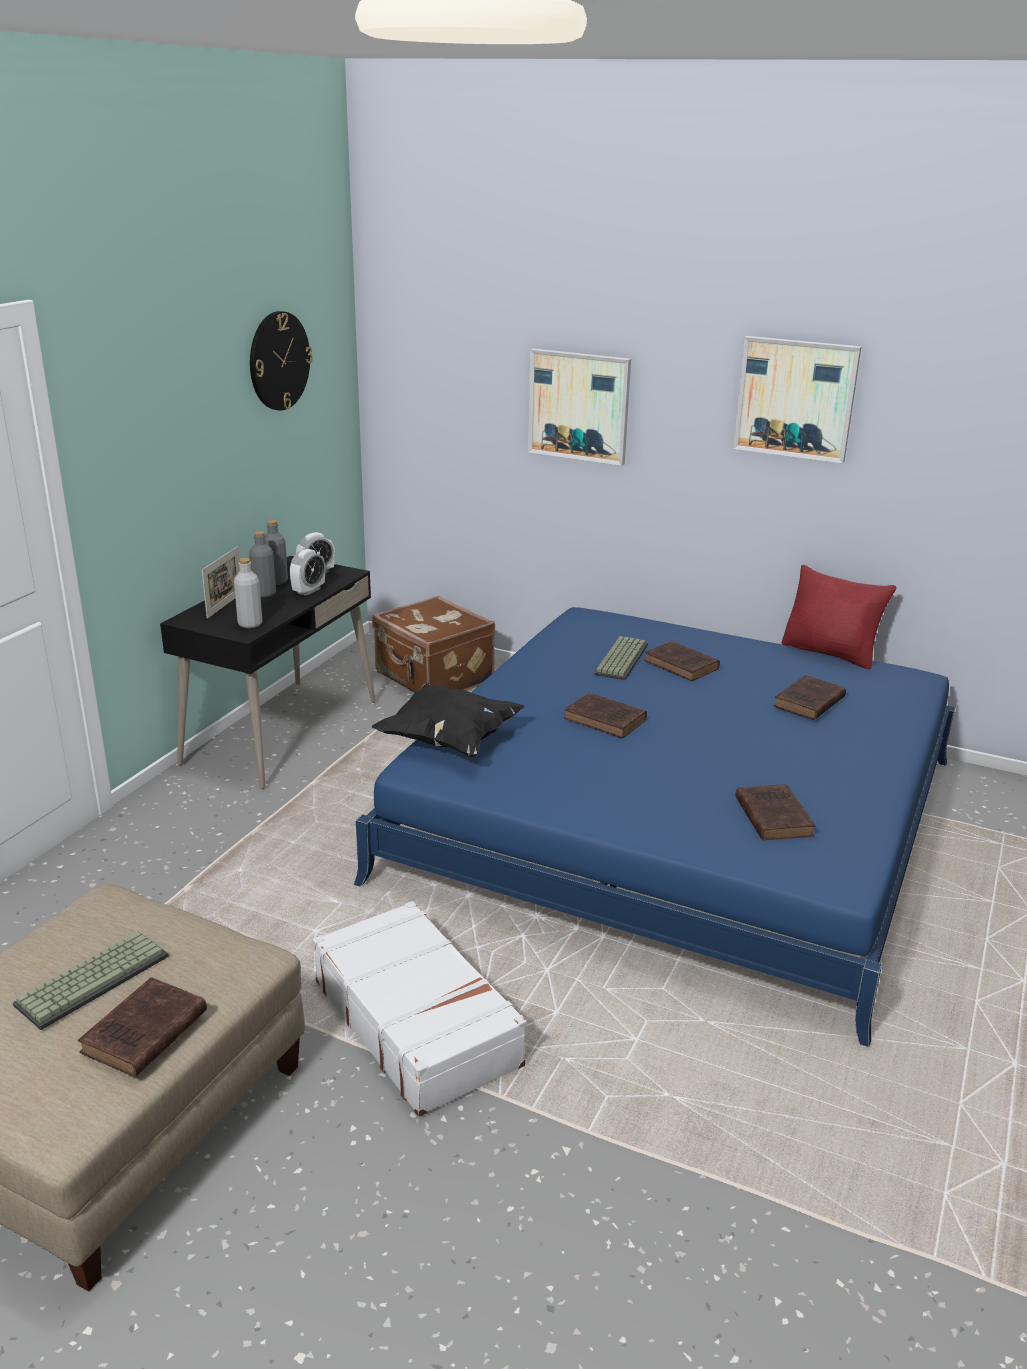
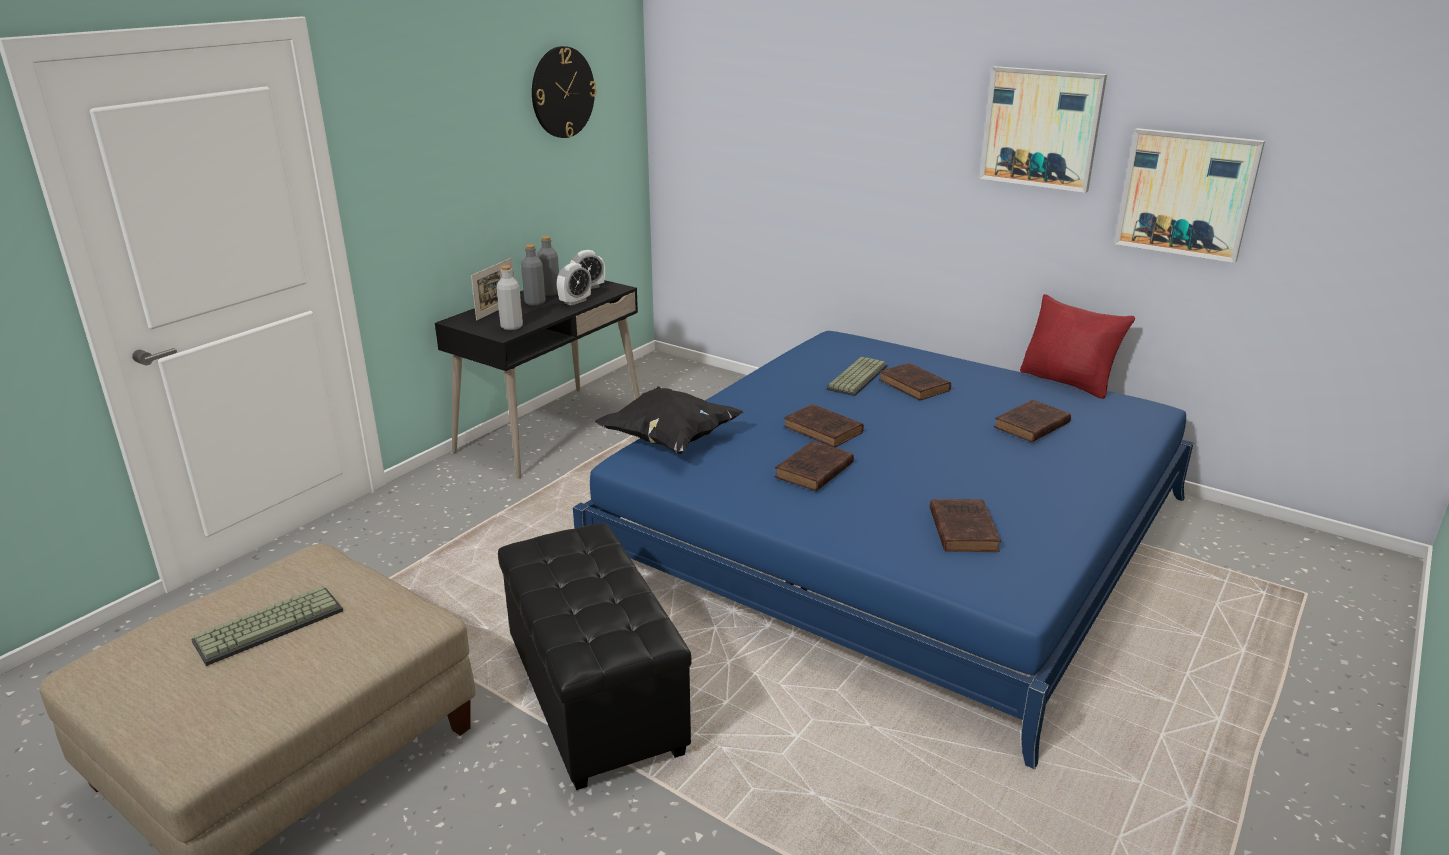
camera: 10 degrees right, 0 degrees up
brown book [78,977,207,1077] -> brown book moved to [775,441,854,491]
white suitcase [313,901,527,1117] -> black ottoman [498,523,692,790]
brown suitcase [372,596,495,693] -> none
picture [528,349,631,466] -> picture moved to [1114,128,1265,263]

